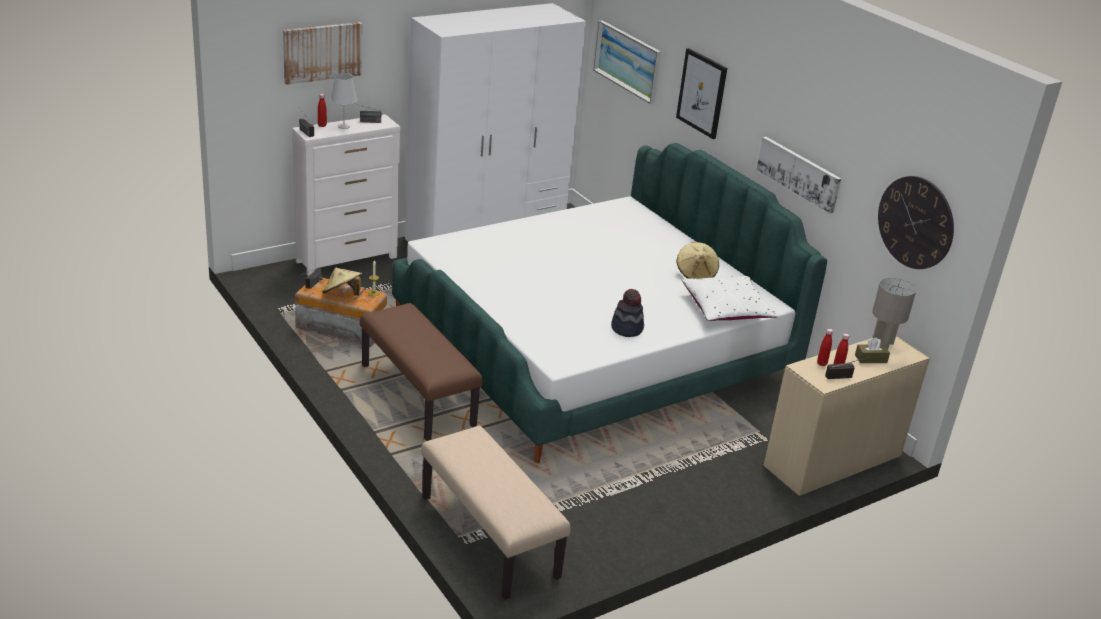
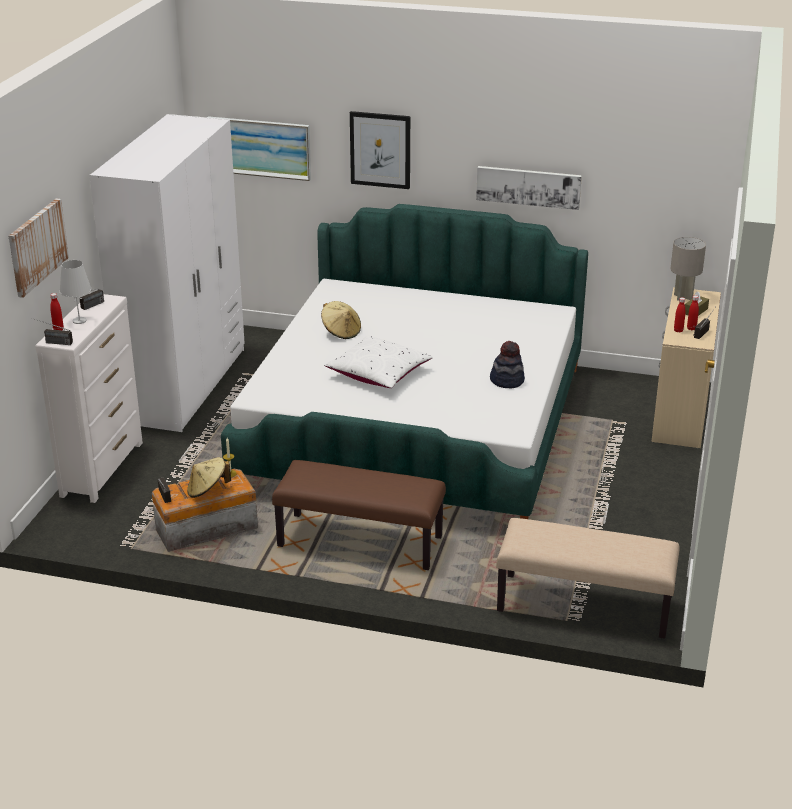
camera: 40 degrees left, 0 degrees up
beige hat [676,242,719,279] -> beige hat moved to [321,301,361,339]
white pillow [682,276,778,321] -> white pillow moved to [324,336,433,388]
wall clock [878,176,954,269] -> none

